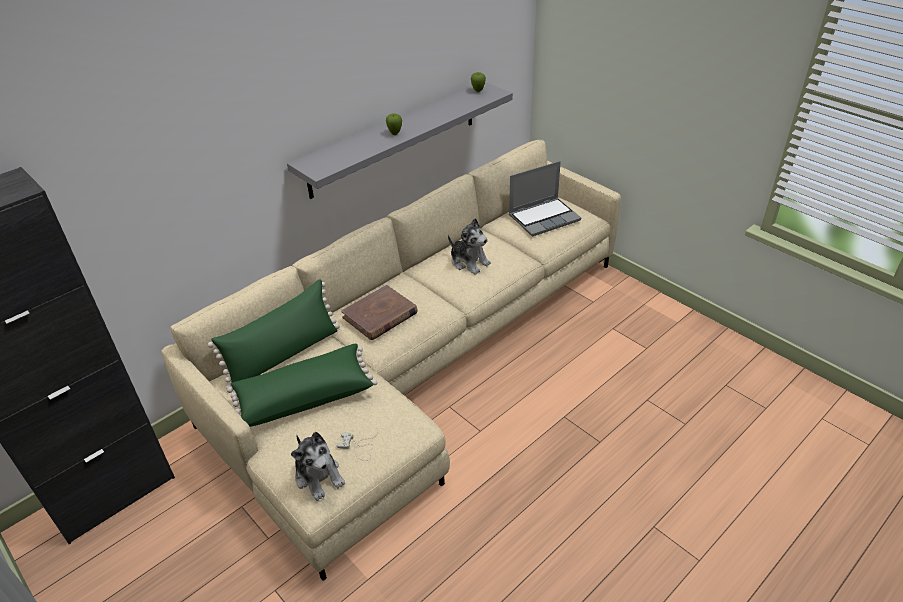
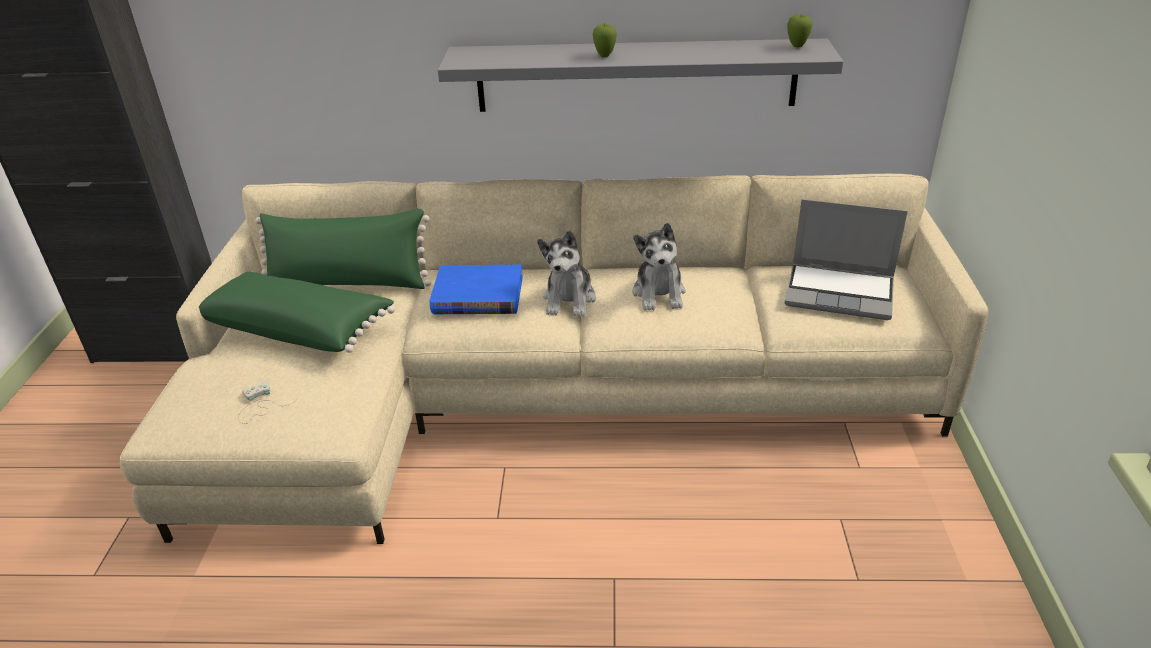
camera: 45 degrees right, 5 degrees down
plush toy [291,432,345,501] -> plush toy moved to [537,230,596,317]
brown book [341,285,418,340] -> blue book [429,265,523,314]

